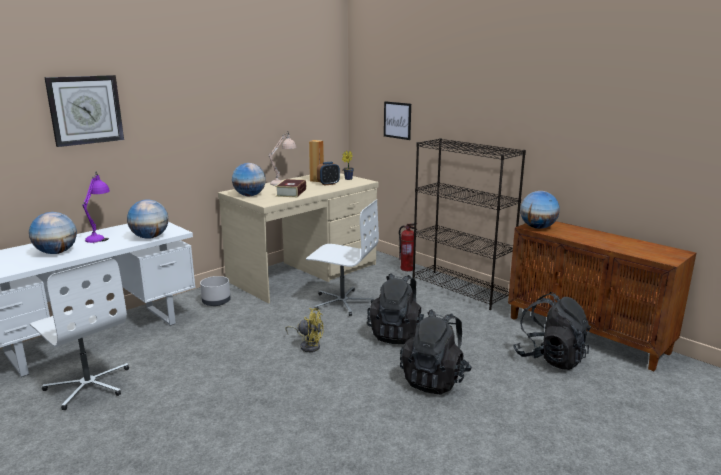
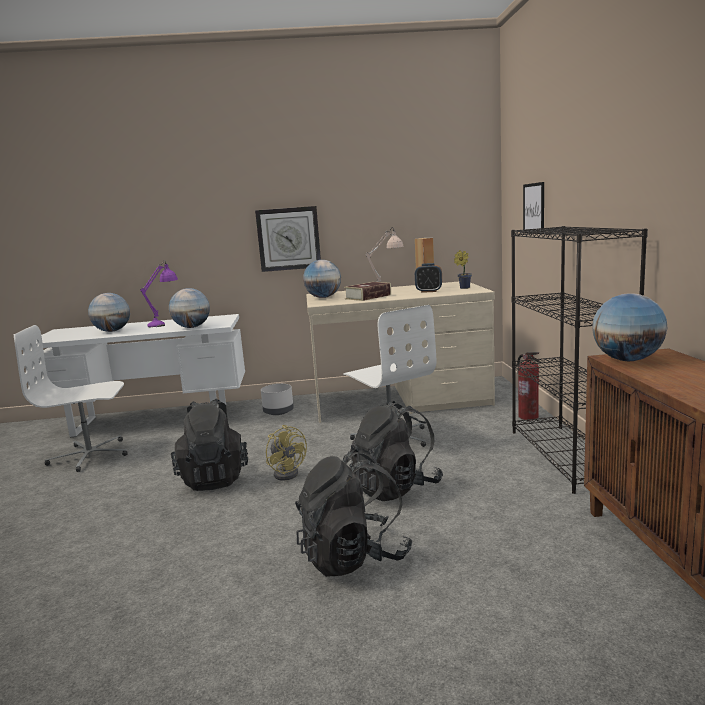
camera: 40 degrees right, 5 degrees down
white office chair [30,258,129,410] -> white office chair turned 90 degrees clockwise [14,325,128,472]
wall clock [44,75,124,147] -> wall clock moved to [255,206,321,272]
black backpack [513,292,591,370] -> black backpack moved to [171,399,248,491]

